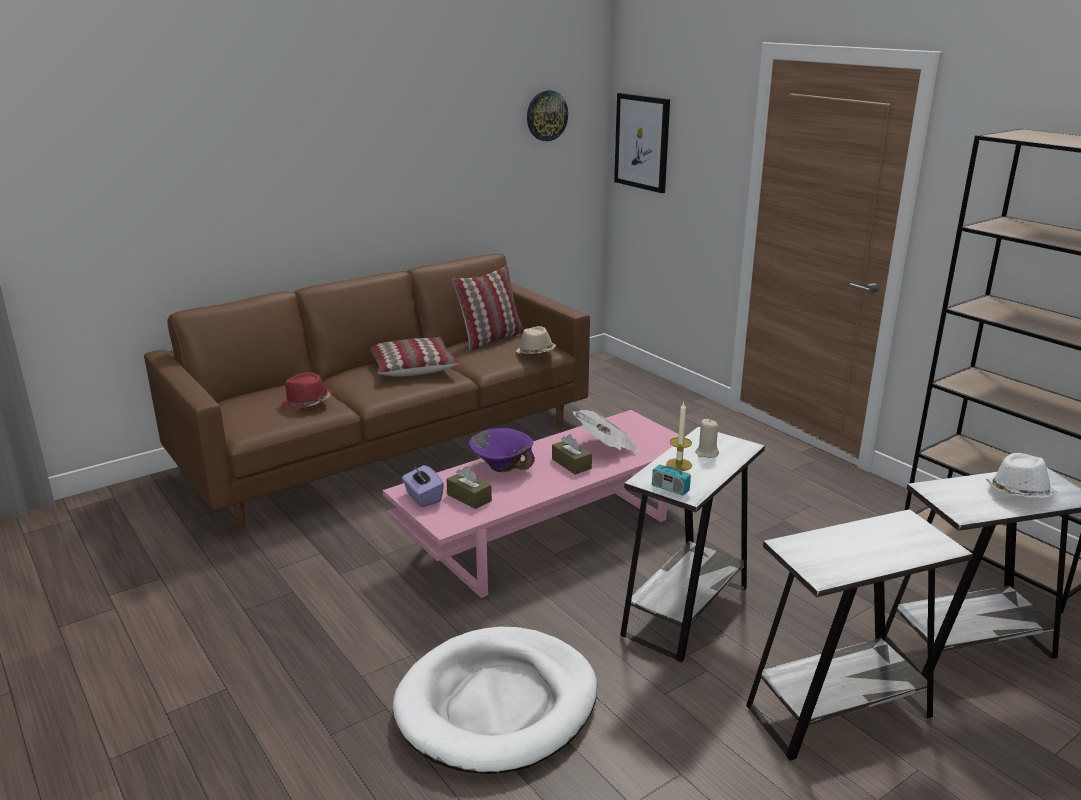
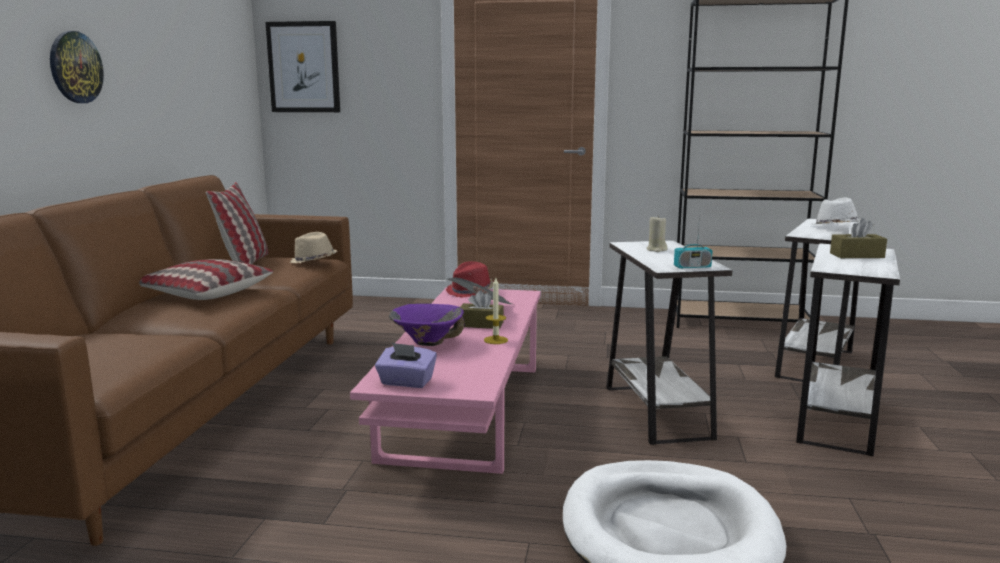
camera: 45 degrees left, 10 degrees down
red hat [282,372,332,410] -> red hat moved to [446,261,493,298]
brown tissue box [446,466,492,509] -> brown tissue box moved to [830,218,887,258]
wall clock [527,90,568,141] -> wall clock moved to [50,31,104,103]
candle [666,402,692,471] -> candle moved to [484,278,508,344]

